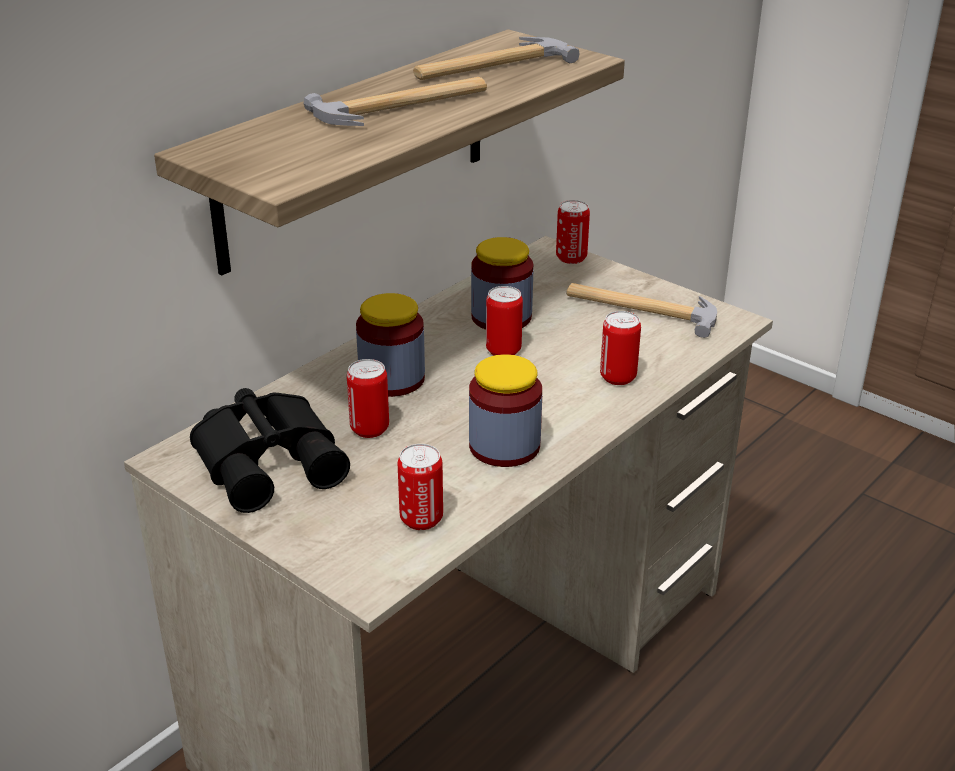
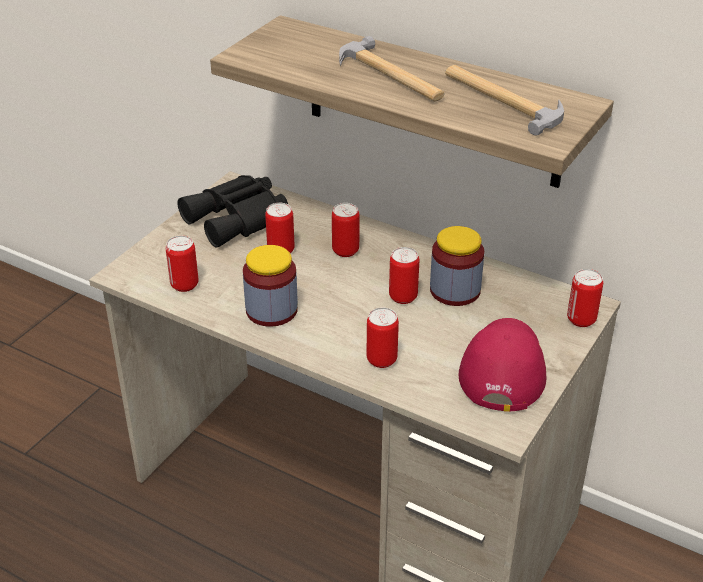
camera: 80 degrees right, 5 degrees up
jar [356,293,425,397] -> can [332,203,360,257]
hammer [566,283,717,338] -> red cap [458,318,546,412]

